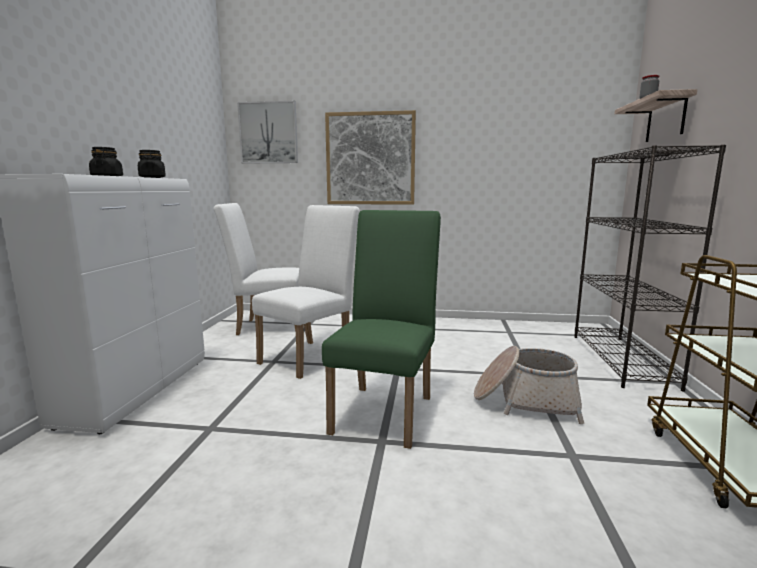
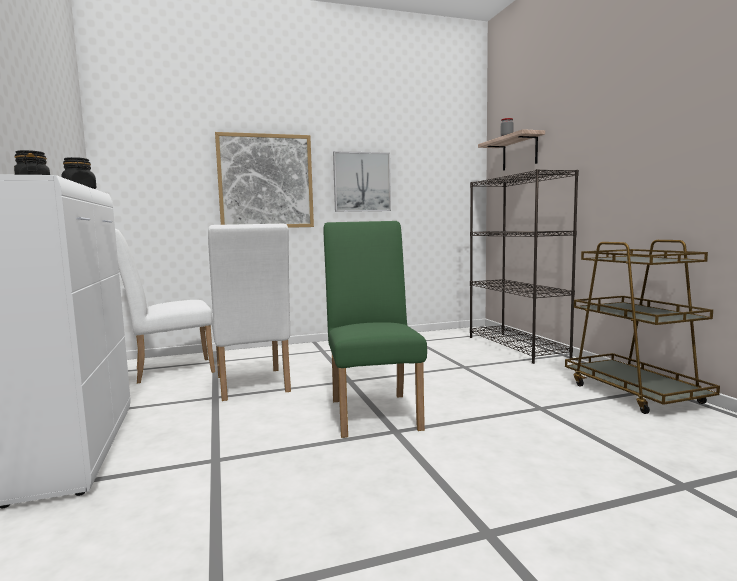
camera: 25 degrees left, 5 degrees down
picture [237,101,298,164] -> picture moved to [333,151,391,212]
white chair [252,205,360,379] -> white chair turned 150 degrees clockwise [208,224,291,401]
basket [474,346,584,424] -> none

